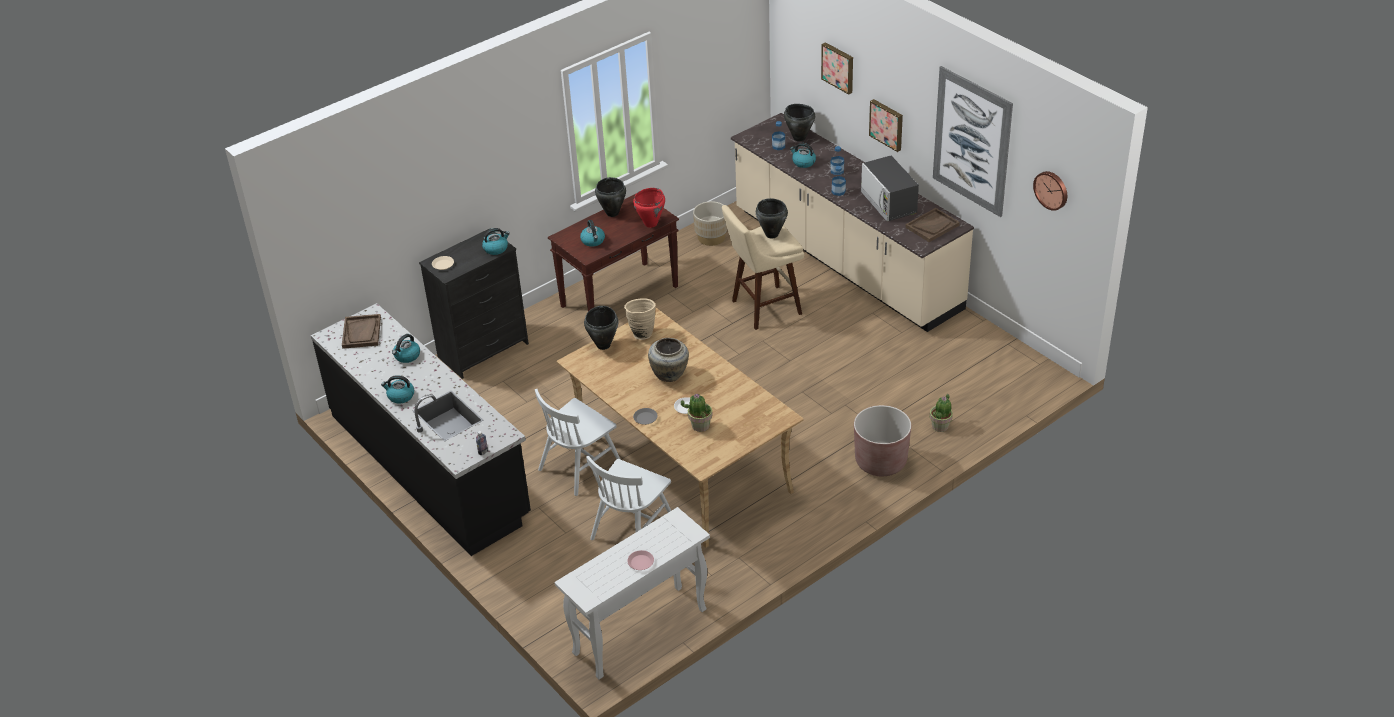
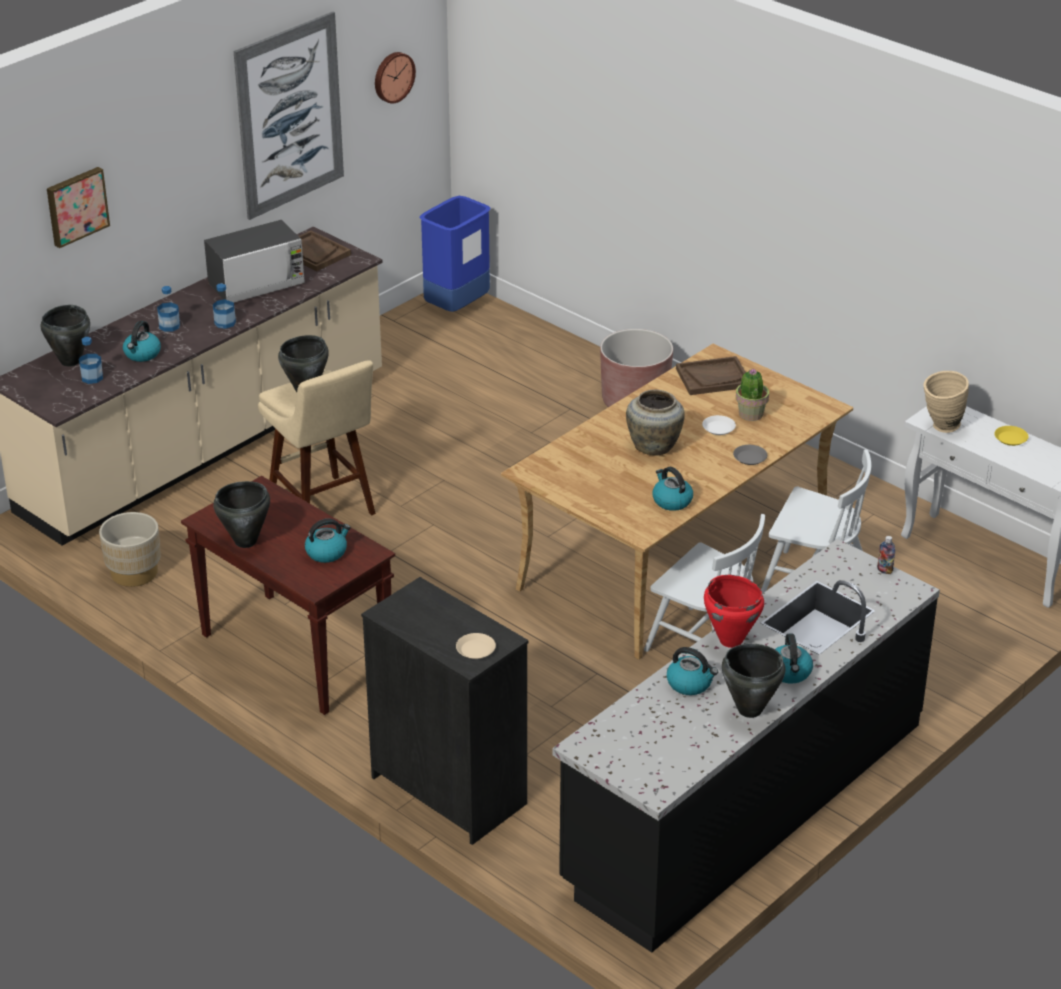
camera: 100 degrees left, 5 degrees down
brown tray [342,314,381,349] -> brown tray moved to [676,356,746,395]
kettle [482,228,510,255] -> kettle moved to [653,467,693,511]
black cooking pot [584,306,618,350] -> black cooking pot moved to [722,644,785,718]
beige vase [624,298,655,340] -> beige vase moved to [923,371,969,433]
pink plate [627,550,654,570] -> yellow plate [994,426,1029,446]
red cooking pot [633,188,665,228] -> red cooking pot moved to [704,575,764,648]
picture [869,99,903,152] -> none
potted plant [930,394,953,432] -> none
none -> blue trash can [419,196,491,312]

